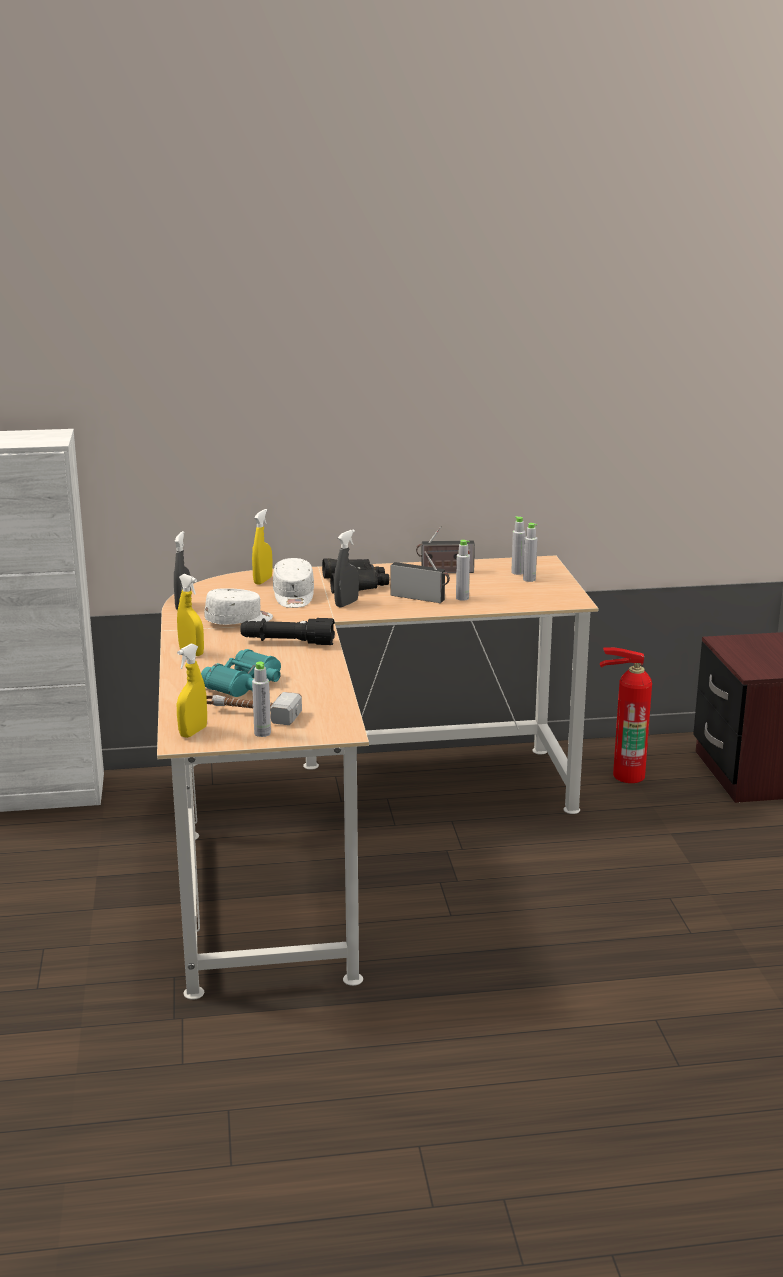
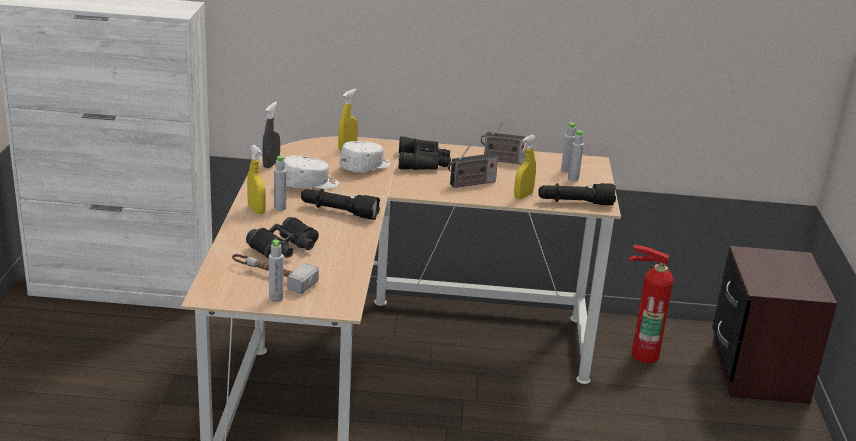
camera: 10 degrees right, 5 degrees up
yellow spray bottle [177,644,207,738] -> yellow spray bottle moved to [514,135,536,199]
turquoise binoculars [201,649,281,697] -> black binoculars [246,217,319,259]
white cap [273,558,314,608] -> white cap turned 135 degrees counterclockwise [339,141,391,172]
grey spray bottle [334,529,359,607] -> none
radio [391,551,450,603] -> radio turned 120 degrees clockwise [448,144,498,188]
grey bottle [456,540,470,601] -> grey bottle moved to [274,156,286,211]
none -> black flashlight [539,183,616,205]

